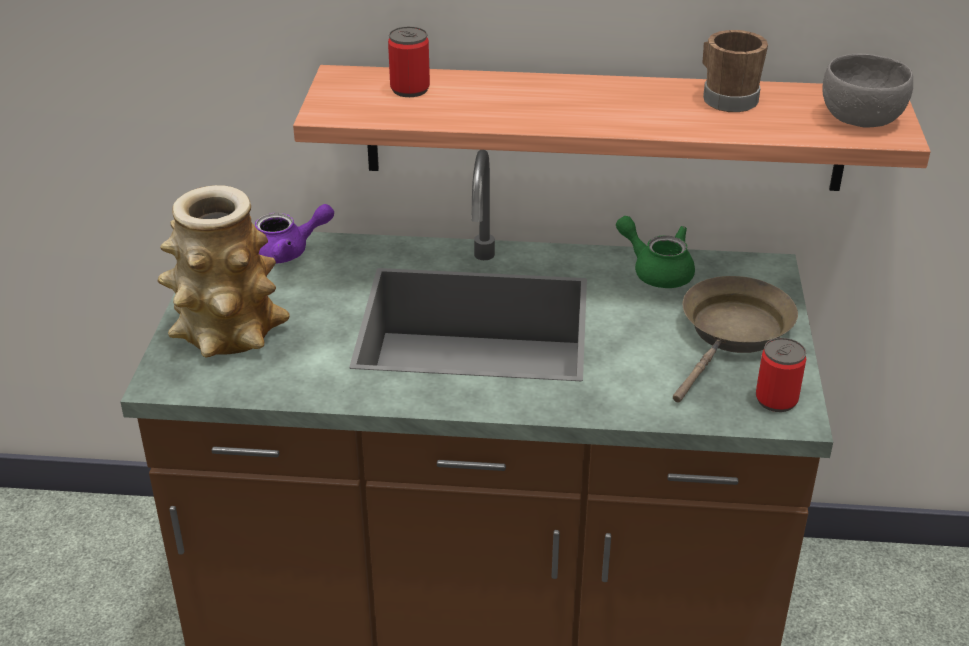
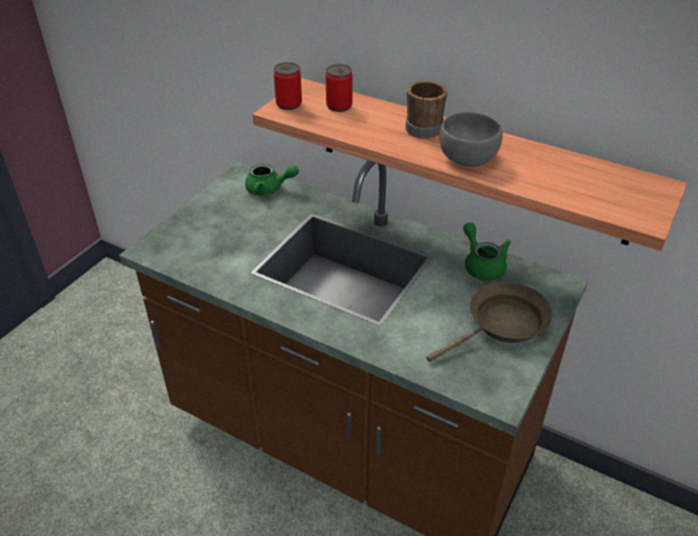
camera: 25 degrees right, 5 degrees up
vase [158,185,290,357] -> none
purple teapot [255,204,334,264] -> green teapot [245,163,299,196]
brown mug [703,30,768,112] -> brown mug moved to [405,81,447,139]
can [756,338,806,412] -> can moved to [274,62,302,110]
grey bowl [822,54,913,128] -> grey bowl moved to [439,112,503,167]

